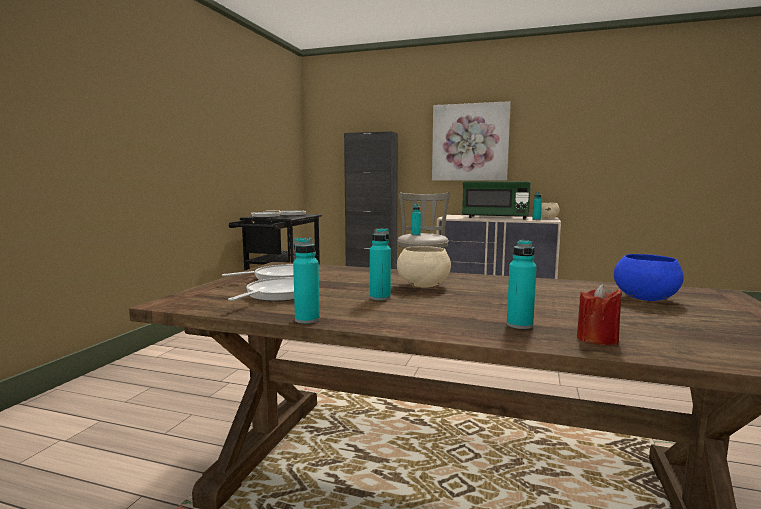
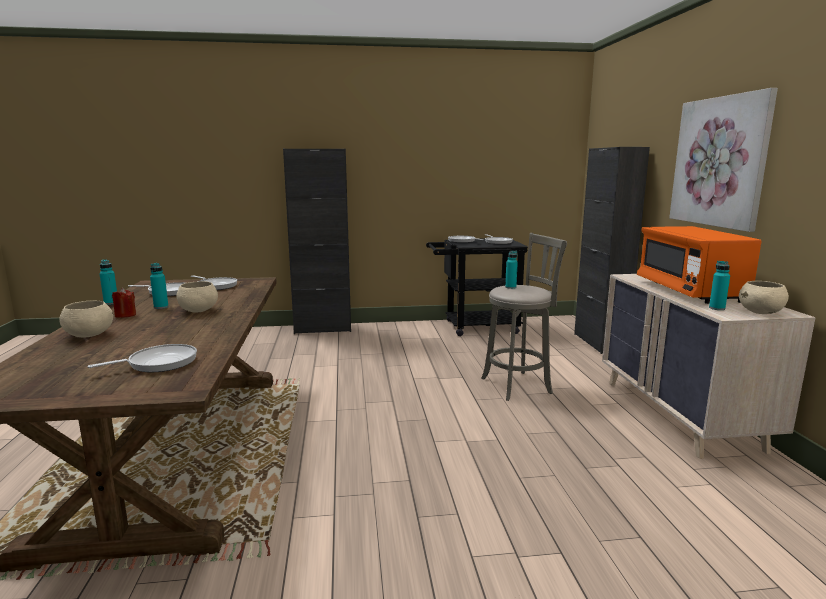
camera: 65 degrees right, 5 degrees up
green microwave [462,181,531,219] -> orange microwave [637,226,762,304]
turquoise bottle [507,240,537,329] -> beige bowl [59,300,113,337]
red candle [577,284,622,345] -> red candle moved to [112,288,136,318]
blue bowl [614,254,684,301] -> frying pan [87,344,197,372]
none -> black cabinet [283,149,351,334]

